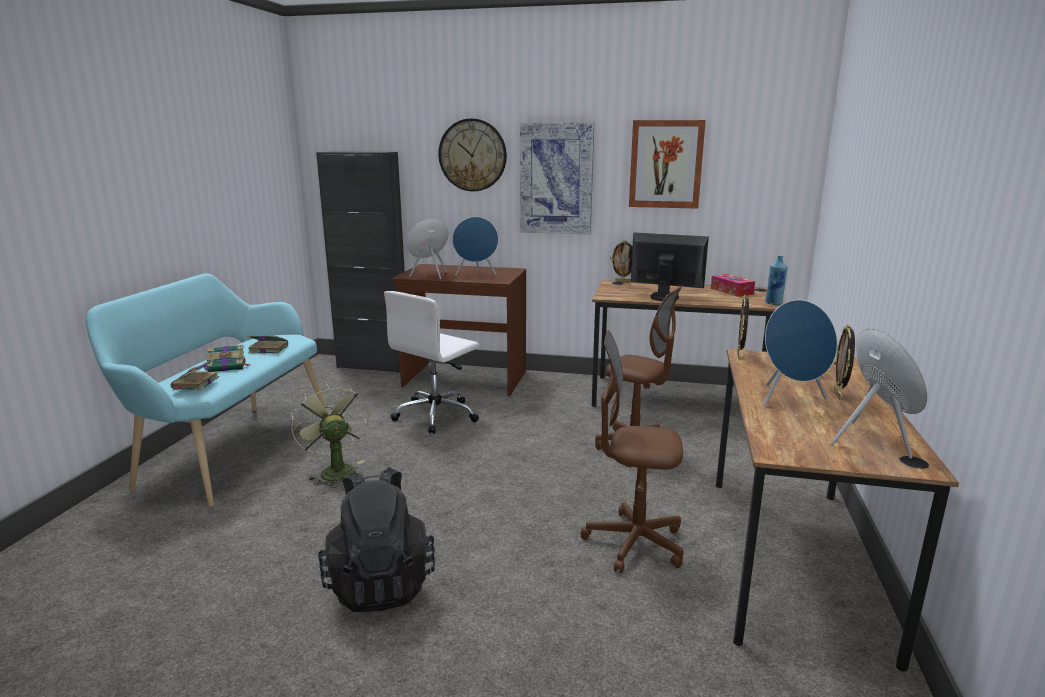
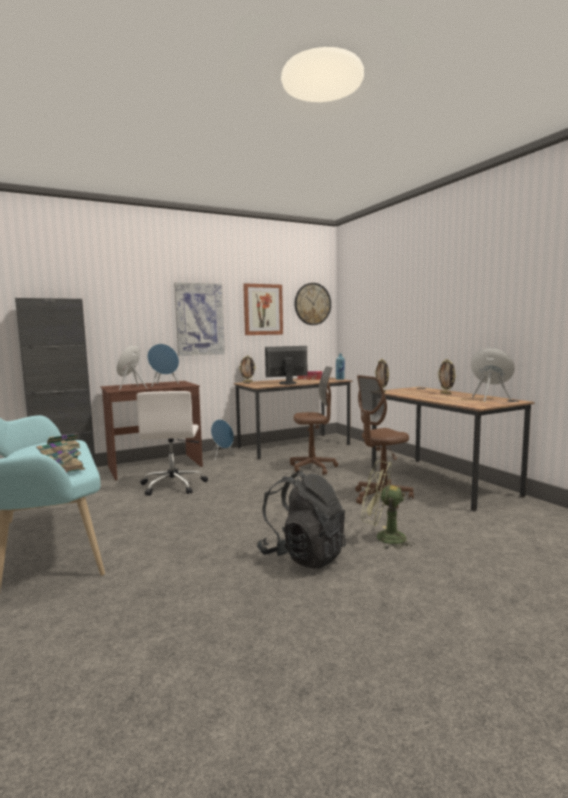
camera: 40 degrees left, 10 degrees down
green fan [290,383,369,488] -> green fan moved to [362,460,415,549]
wall clock [438,118,507,191] -> wall clock moved to [295,283,331,325]
blue speaker [763,300,837,407] -> blue speaker moved to [211,419,234,460]

